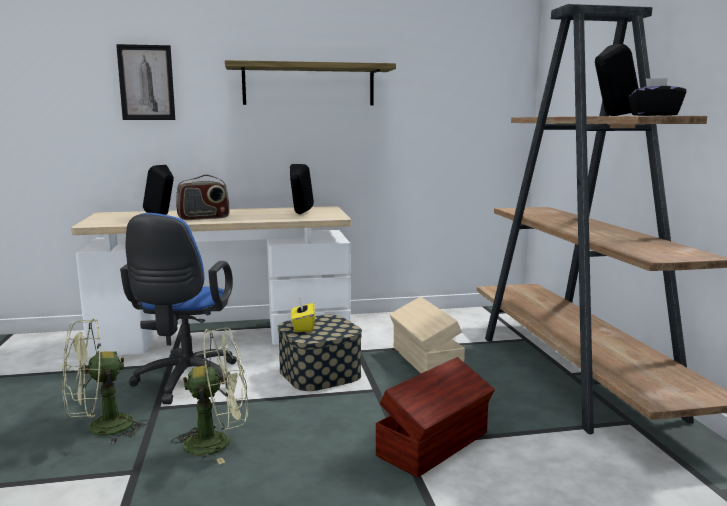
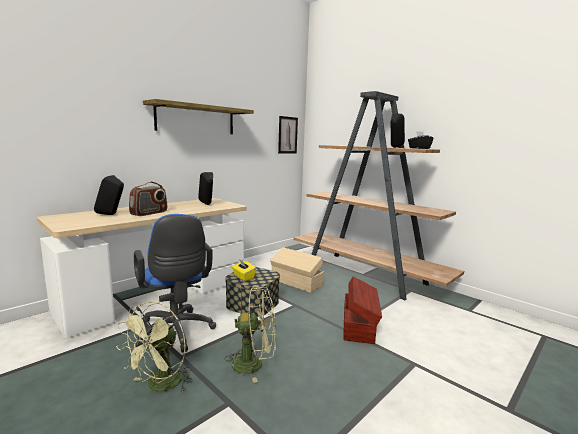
camera: 35 degrees left, 0 degrees up
picture [116,44,175,120] -> picture moved to [278,116,298,154]
green fan [171,328,248,464] -> green fan turned 45 degrees clockwise [224,287,276,383]

